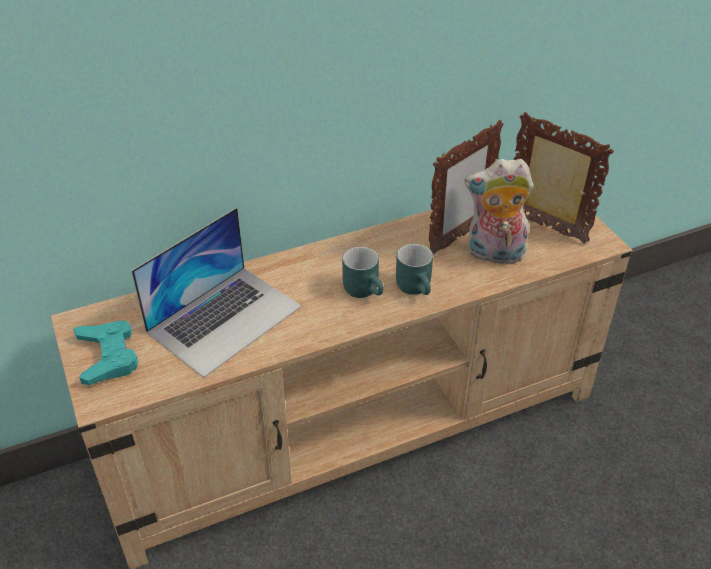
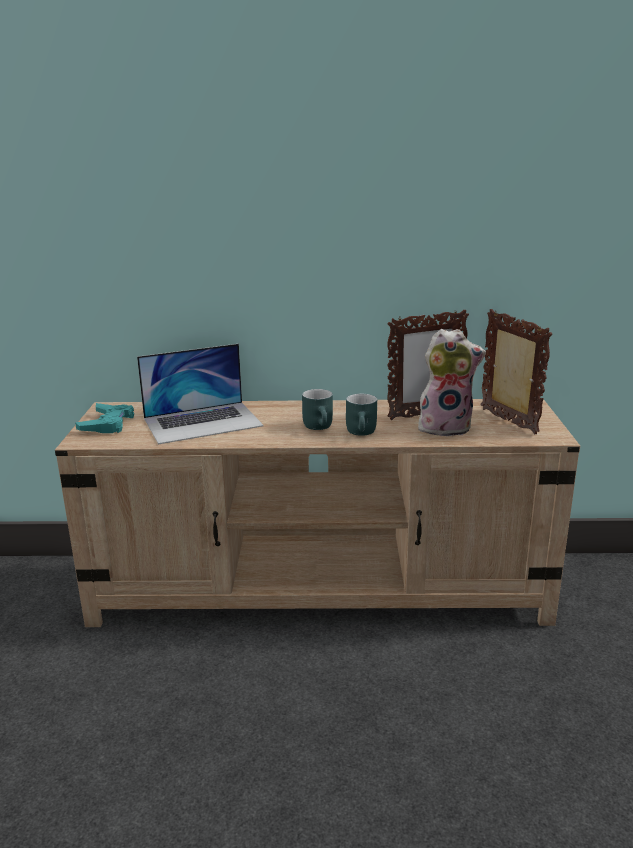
camera: 25 degrees right, 20 degrees down
plush toy [465,159,534,264] -> plush toy turned 150 degrees clockwise [418,329,486,437]

